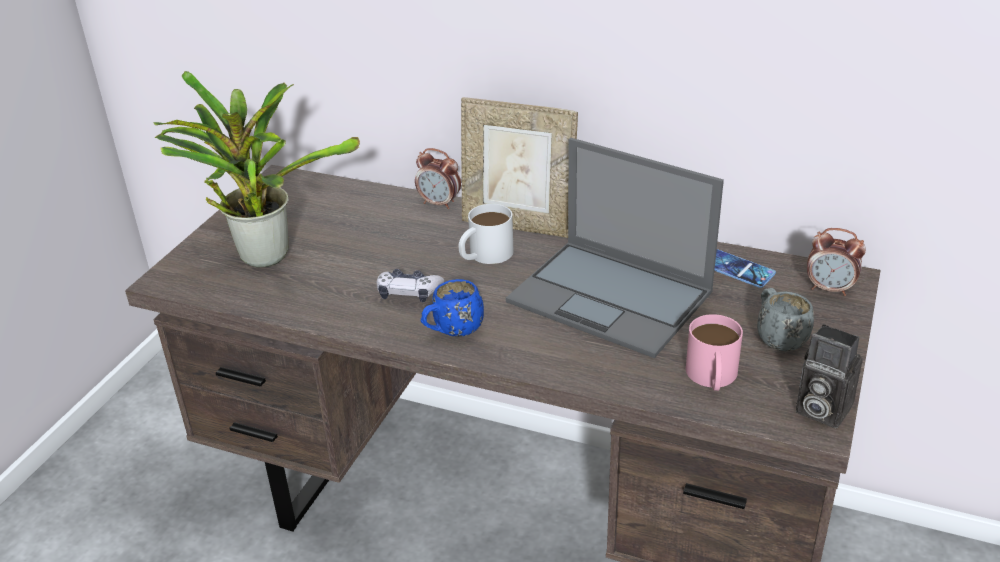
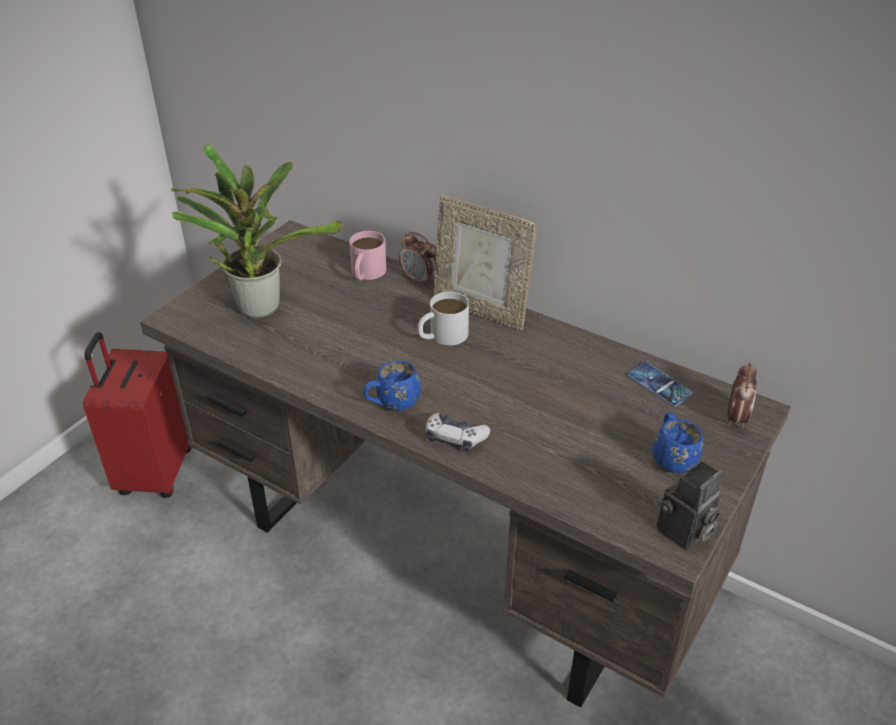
camera: 10 degrees right, 5 degrees up
game controller [377,269,445,302] -> game controller moved to [426,412,491,452]
laptop [506,138,724,358] -> none
pink mug [686,314,743,391] -> pink mug moved to [349,231,387,280]
grey mug [757,288,814,351] -> blue mug [652,413,703,473]
camera [796,324,863,428] -> camera turned 90 degrees counterclockwise [657,461,723,550]
alarm clock [807,228,866,296] -> alarm clock turned 105 degrees counterclockwise [727,363,758,429]
none -> red suitcase [83,332,191,498]

